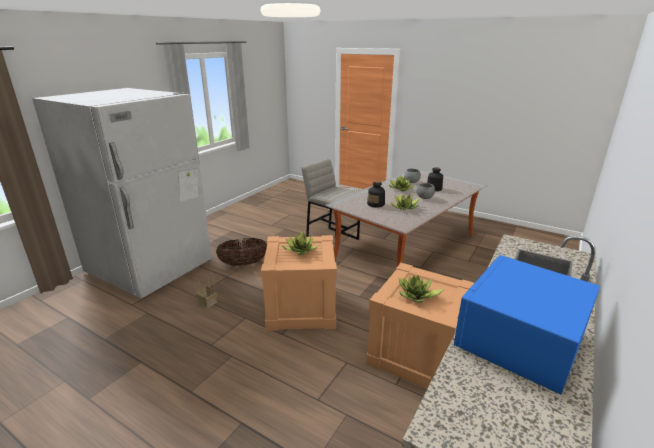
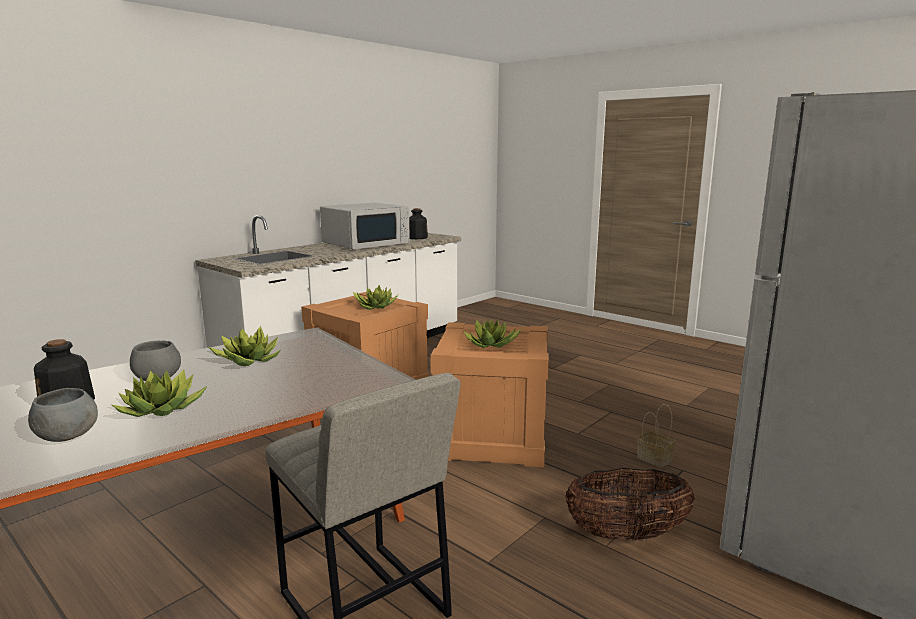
camera: 170 degrees left, 10 degrees down
bottle [367,181,385,208] -> bottle moved to [409,208,428,239]
blue microwave [454,255,600,395] -> white microwave [320,203,410,250]

